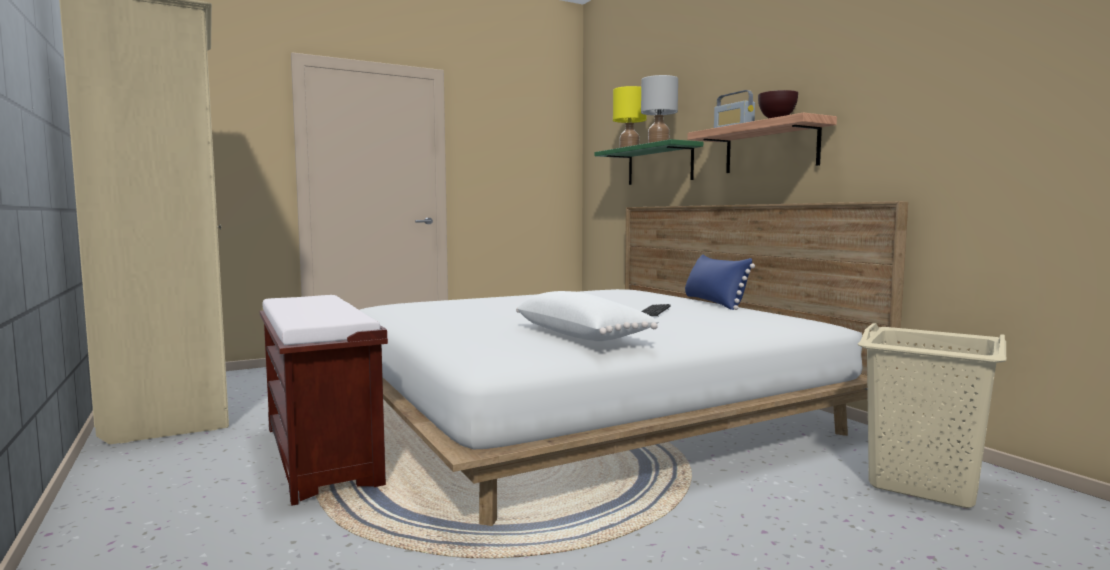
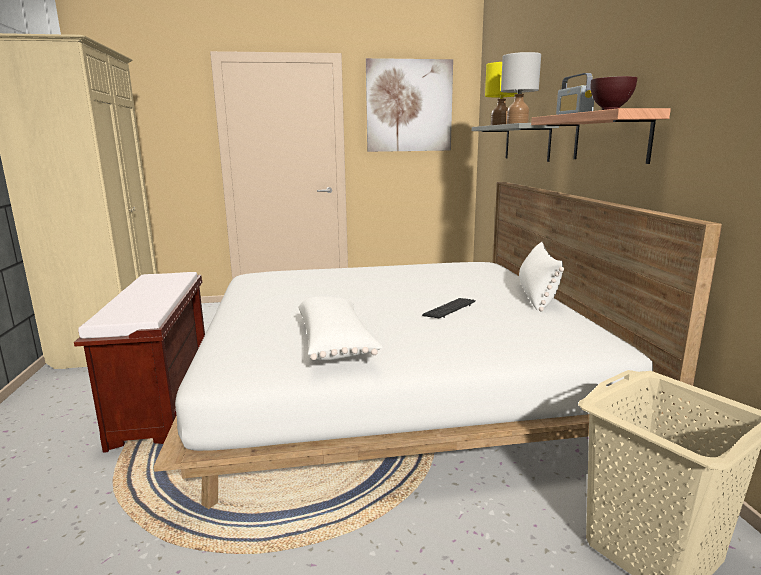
camera: 20 degrees right, 10 degrees up
green shelf [594,139,703,185] -> grey shelf [472,123,559,162]
blue pillow [685,254,755,310] -> white pillow [519,242,564,312]
none -> picture [366,58,453,152]

